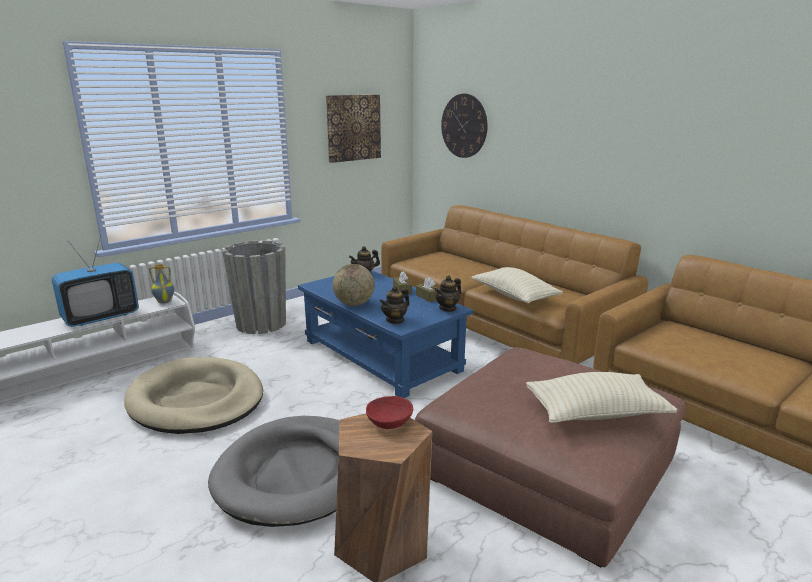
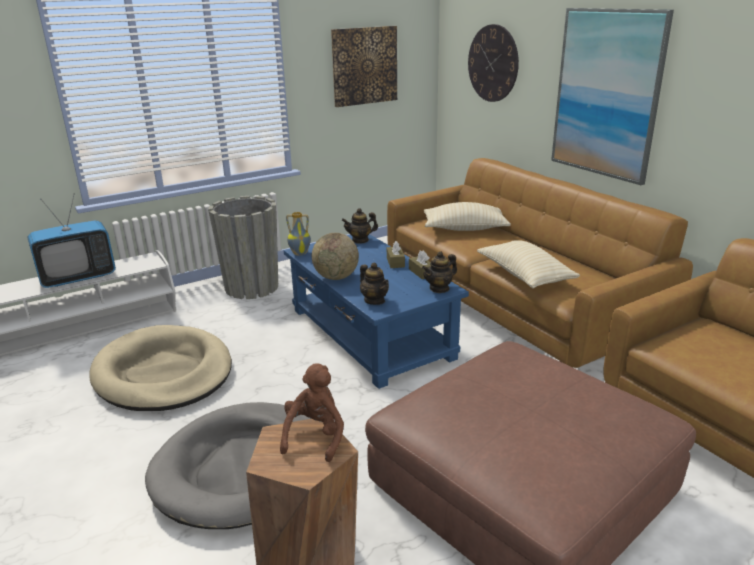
camera: 10 degrees right, 5 degrees up
vase [149,264,174,304] -> vase moved to [286,212,311,255]
red bowl [366,396,413,429] -> brown plush toy [280,363,344,462]
teapot [380,286,410,324] -> teapot turned 90 degrees counterclockwise [360,263,389,305]
beige pillow [526,372,677,423] -> beige pillow moved to [424,202,511,231]
none -> picture [551,8,674,185]

